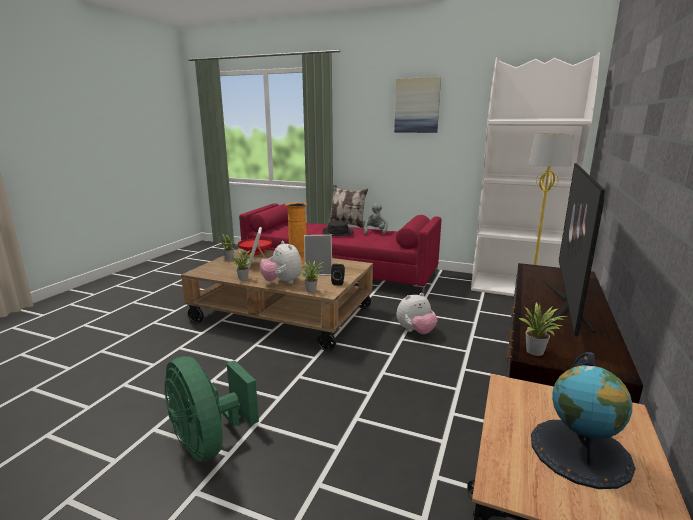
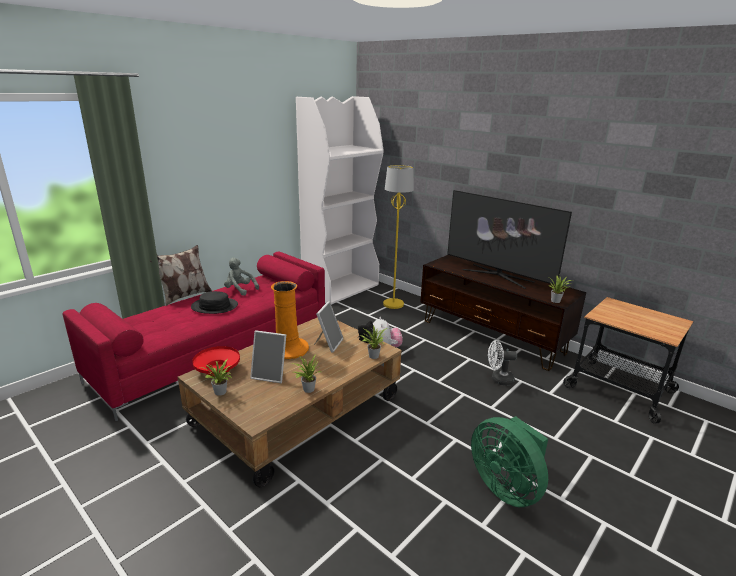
camera: 70 degrees left, 5 degrees up
green fan [164,356,259,462] -> green fan turned 75 degrees clockwise [471,416,548,507]
plush toy [260,241,302,284] -> none
picture [394,77,441,133] -> none
globe [531,352,636,489] -> none
none -> white fan [488,340,517,386]

